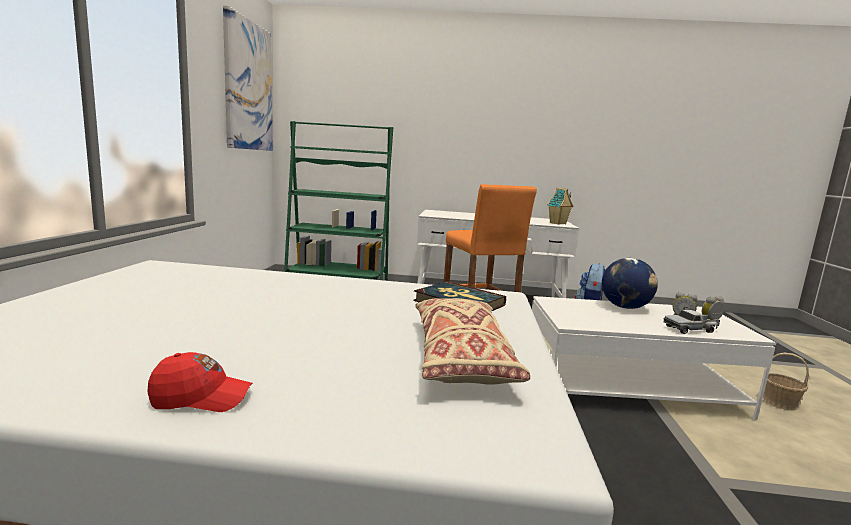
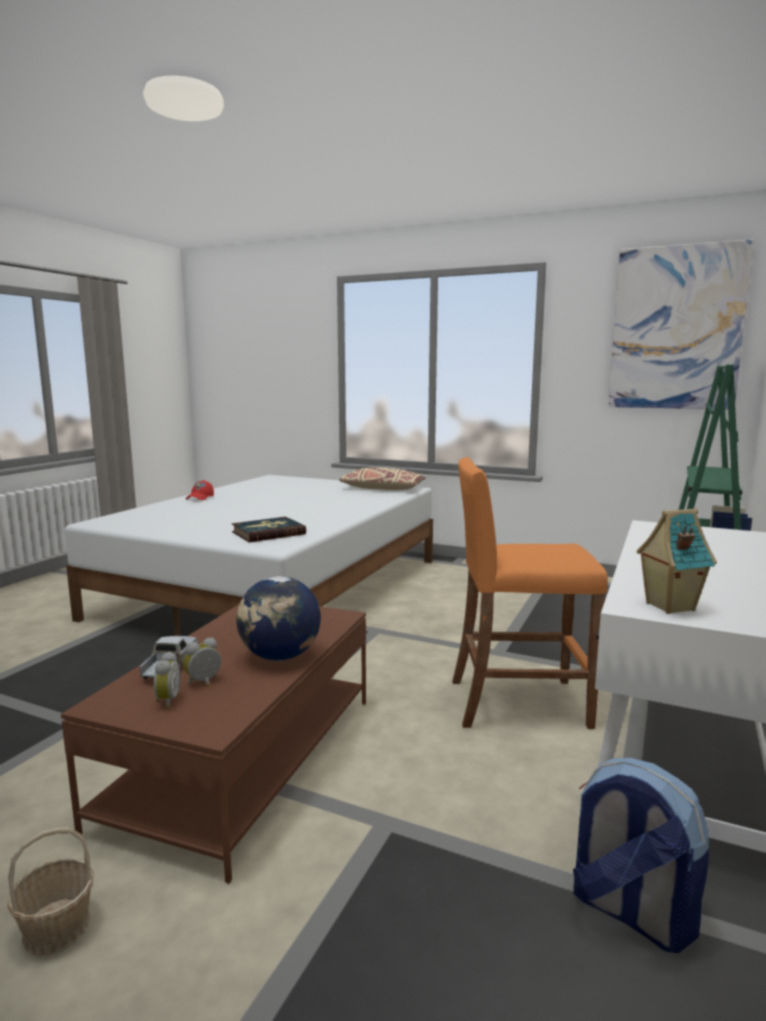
camera: 110 degrees right, 0 degrees up
beige pillow [415,298,530,385] -> beige pillow moved to [339,467,426,490]
white coffee table [532,296,776,420] -> brown coffee table [61,605,366,884]

